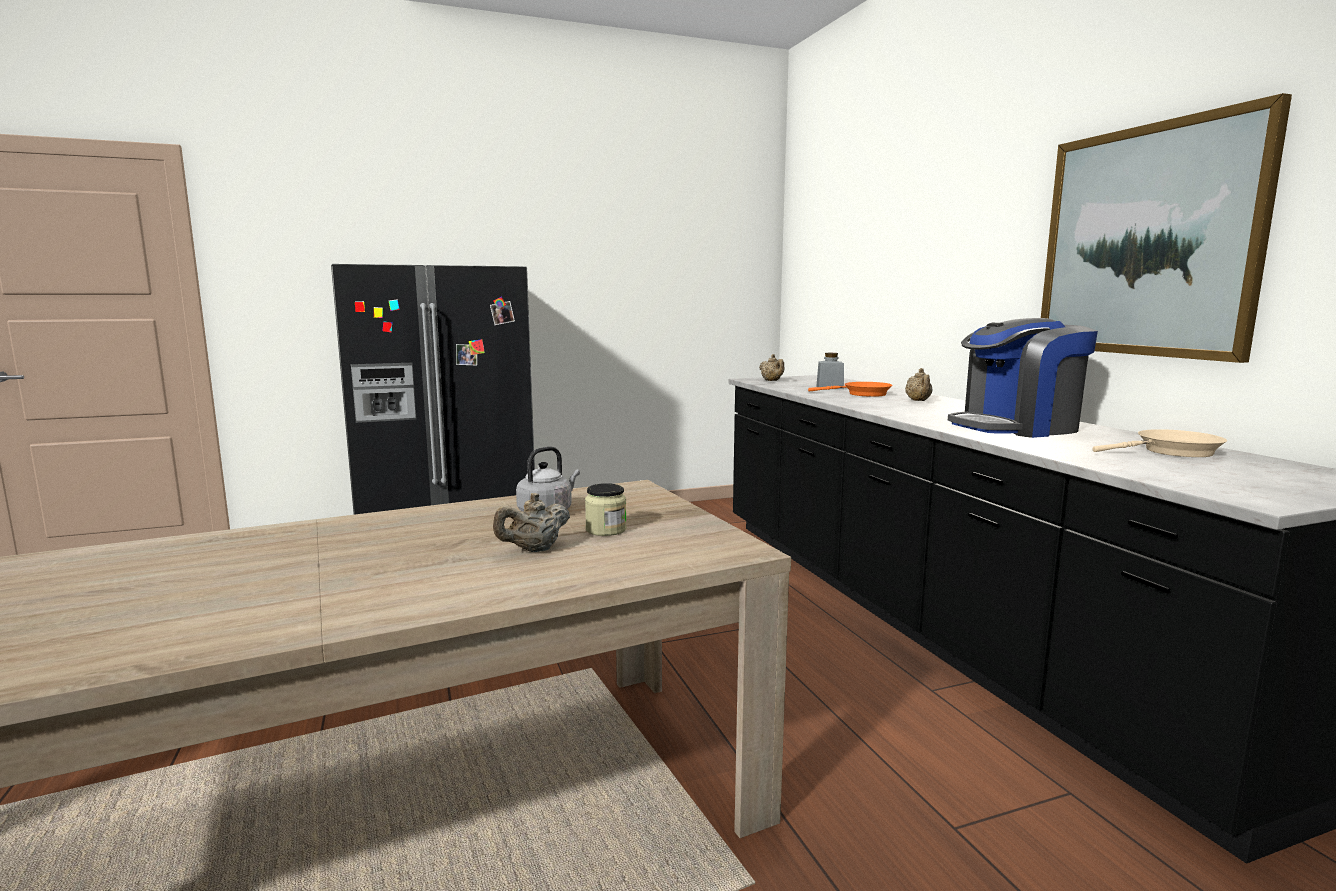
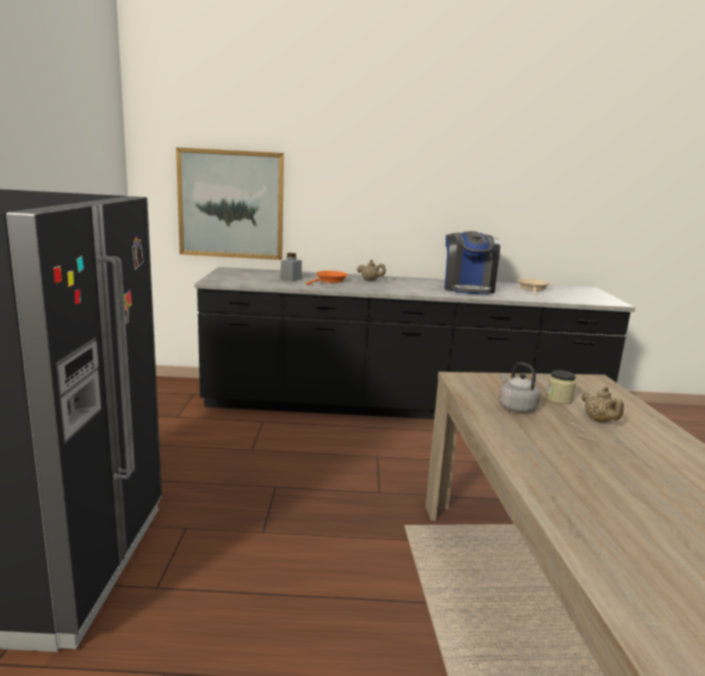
camera: 70 degrees left, 5 degrees up
beige teapot [759,354,785,381] -> none
picture [1041,93,1292,363] -> picture moved to [176,147,284,260]

